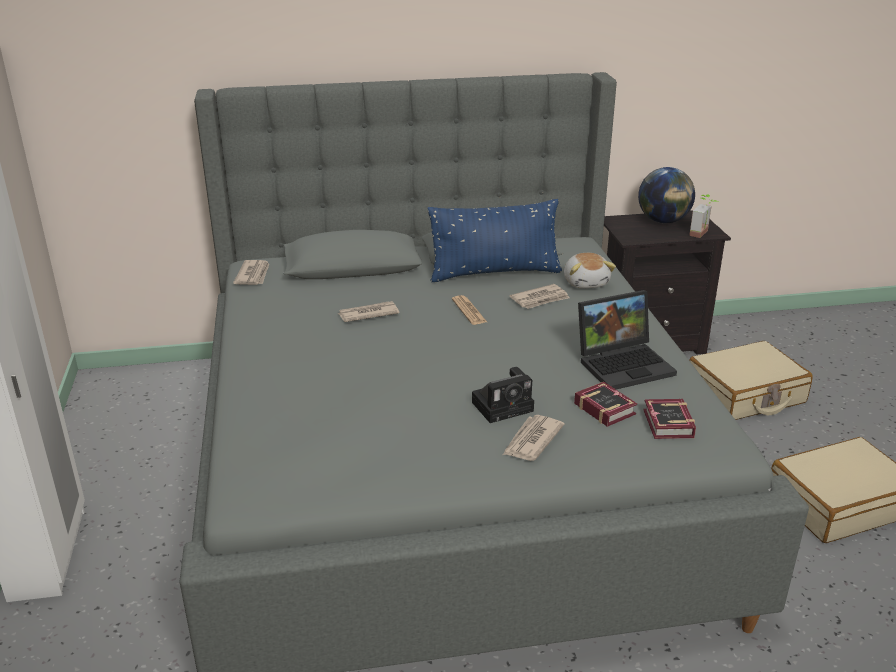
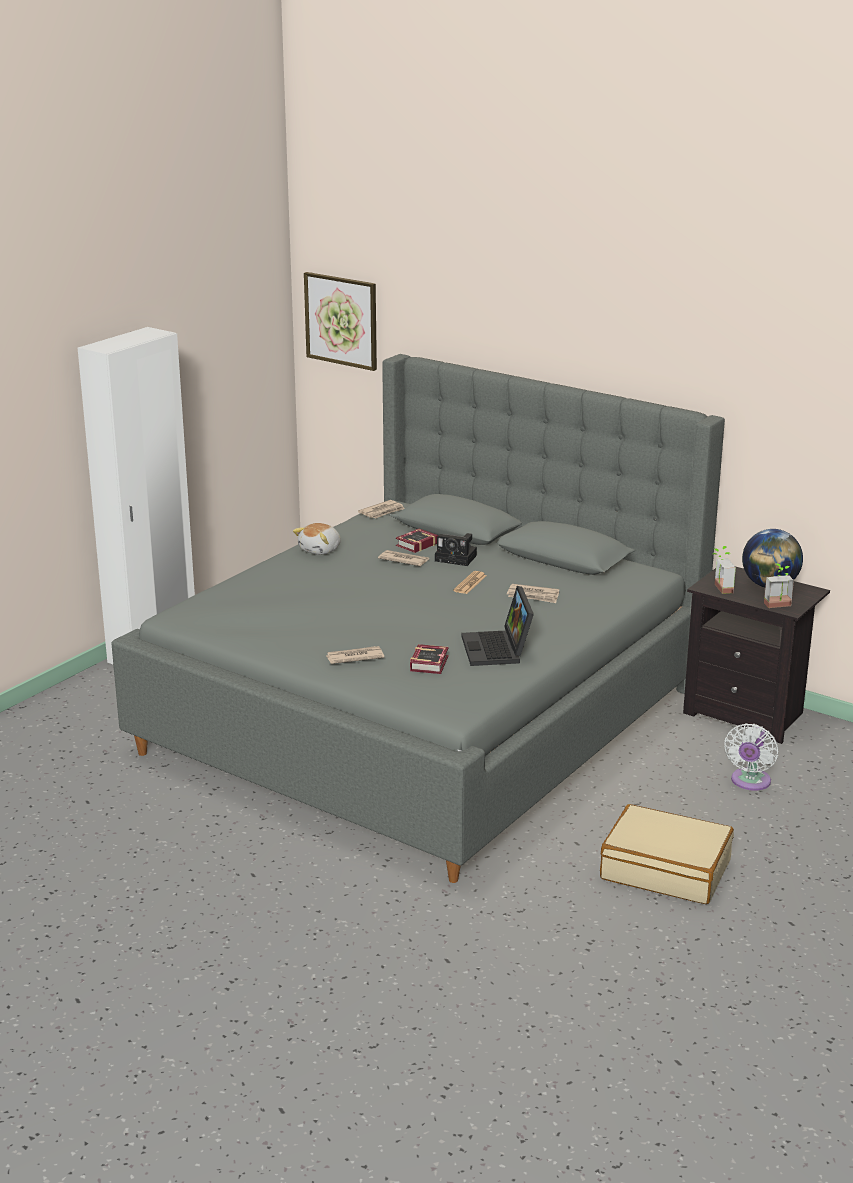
camera: 45 degrees right, 5 degrees down
blue pillow [427,199,562,282] -> none
camera [472,367,534,423] -> camera moved to [435,533,477,566]
plush toy [564,253,616,289] -> plush toy moved to [293,523,341,555]
laptop [578,290,677,389] -> laptop turned 60 degrees clockwise [462,586,534,666]
book [643,399,696,439] -> book moved to [396,529,438,553]
beige suitcase [689,341,813,420] -> white fan [724,723,778,791]
none -> picture [304,272,377,371]
none -> potted plant [713,546,736,594]

